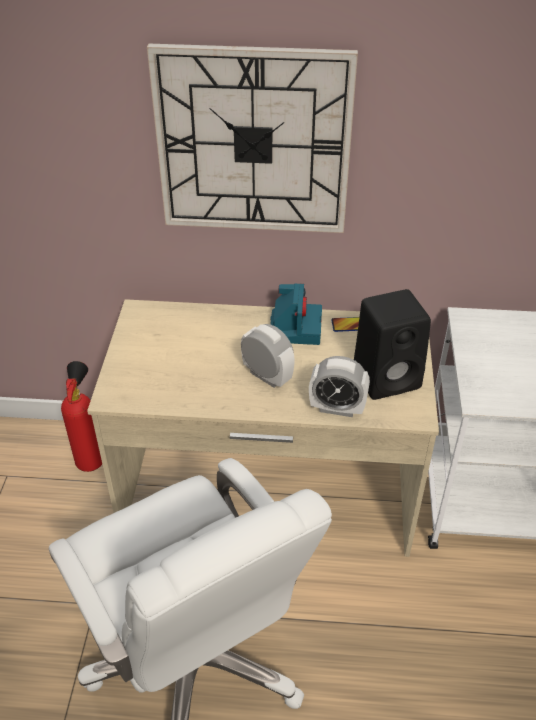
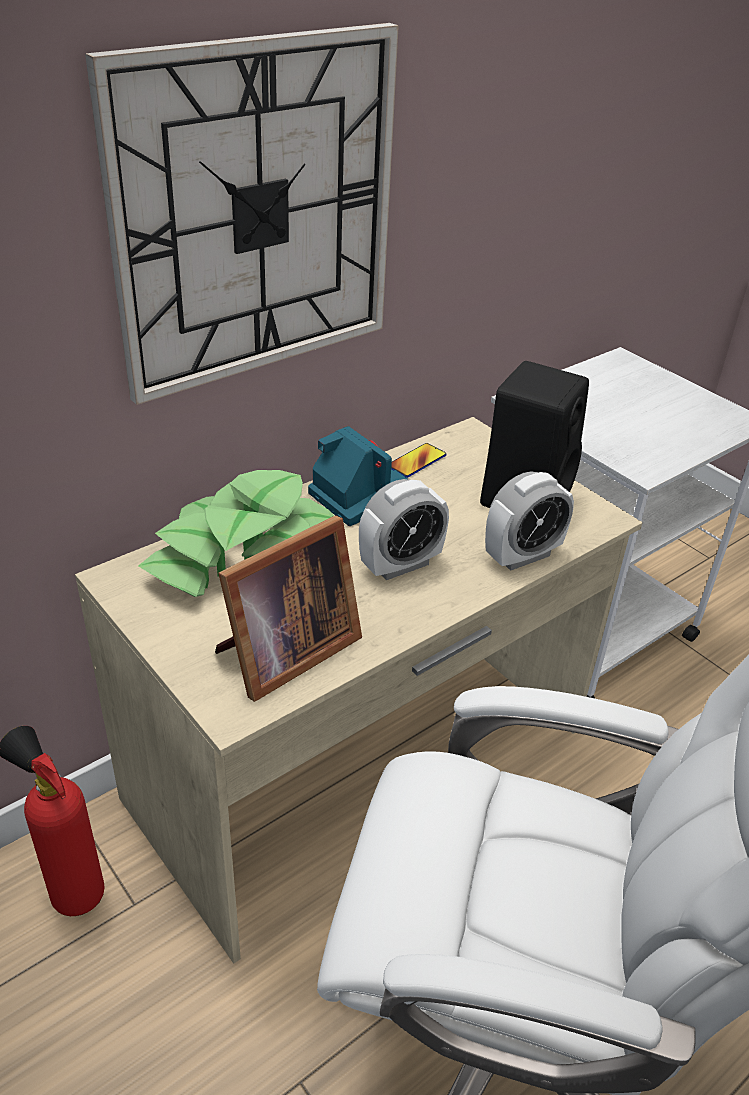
camera: 45 degrees left, 5 degrees down
alarm clock [241,324,295,388] -> alarm clock turned 150 degrees clockwise [359,479,449,580]
none -> potted plant [138,470,335,597]
none -> picture frame [215,515,362,702]

